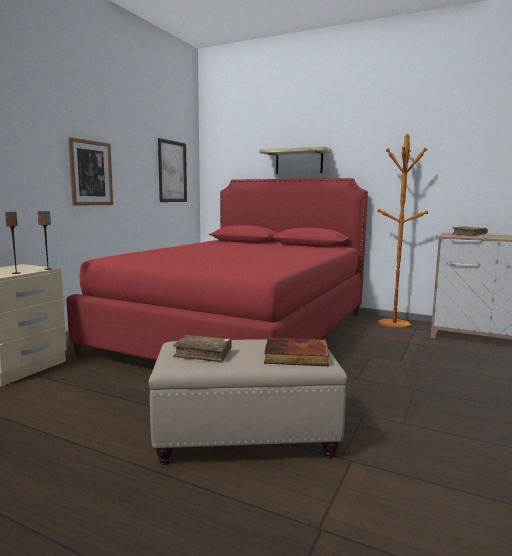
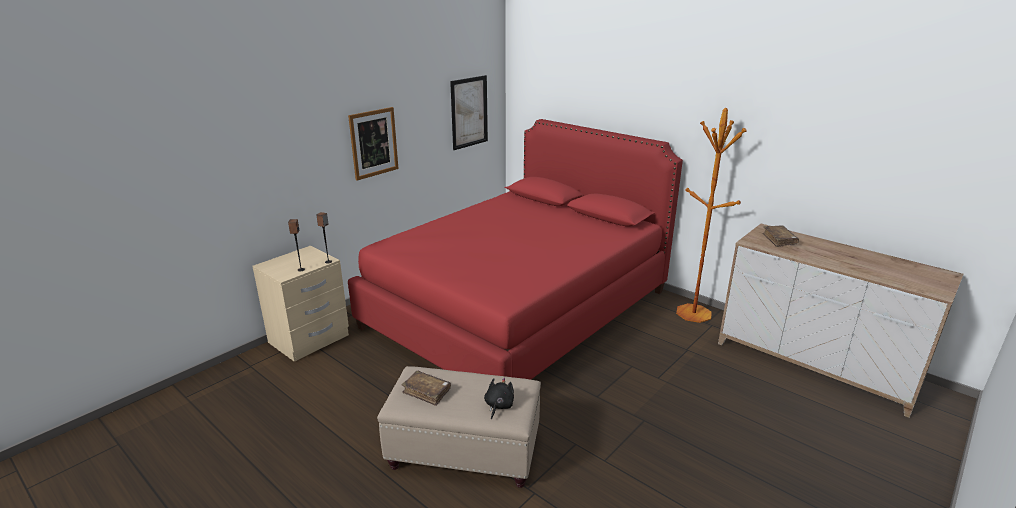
camera: 15 degrees right, 15 degrees up
shelf [259,146,332,174] -> none
book [264,337,329,366] -> black plush toy [484,378,514,419]

